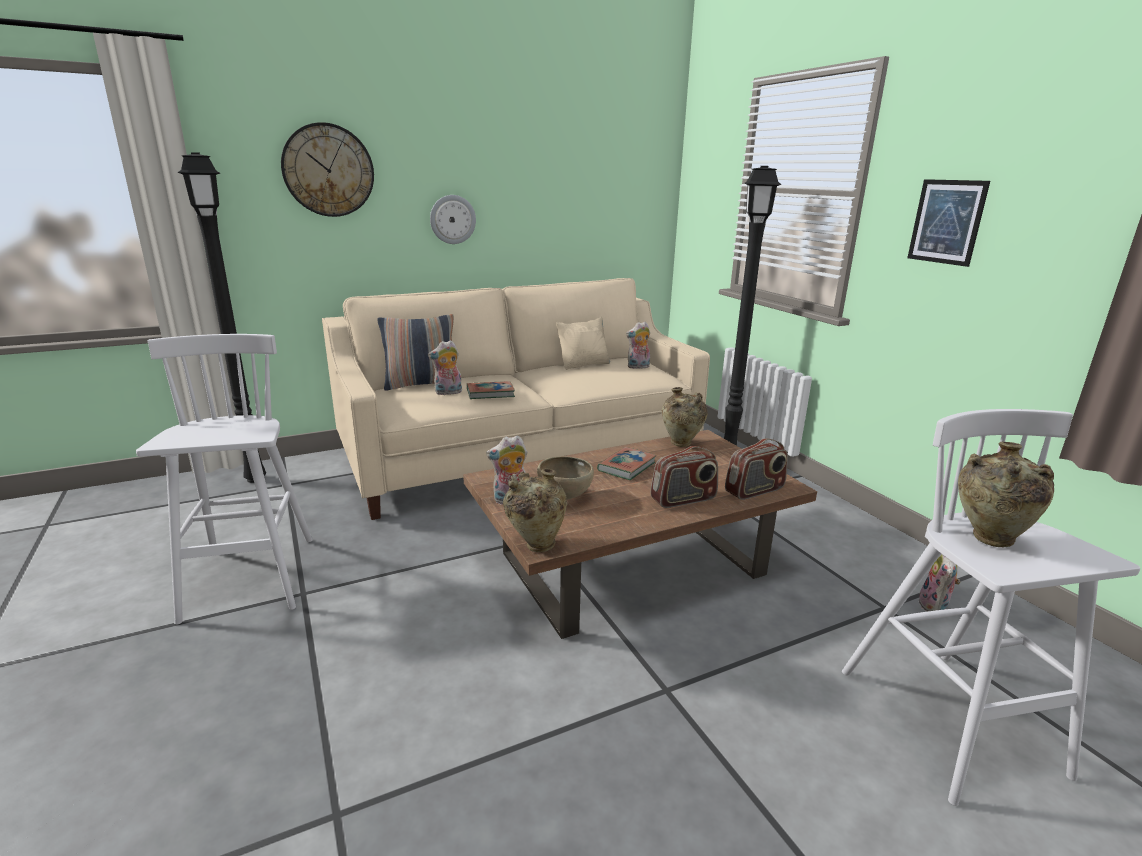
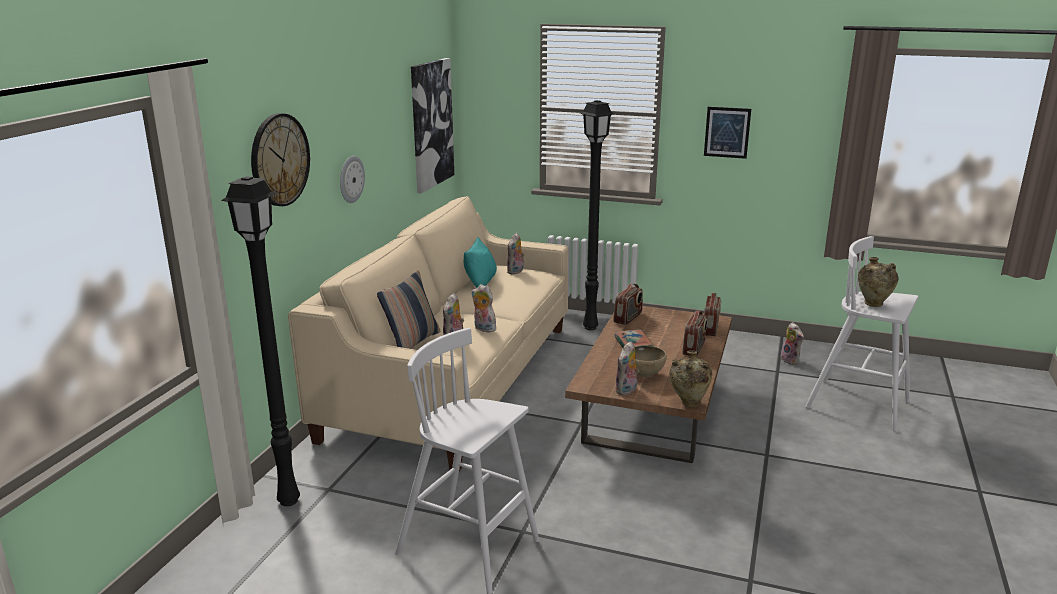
camera: 45 degrees left, 0 degrees up
book [467,381,515,399] -> plush toy [472,284,496,332]
beige pillow [556,317,610,370] -> turquoise pillow [463,237,497,288]
beige vase [661,387,708,447] -> radio [614,284,643,325]
none -> picture [411,58,454,193]

